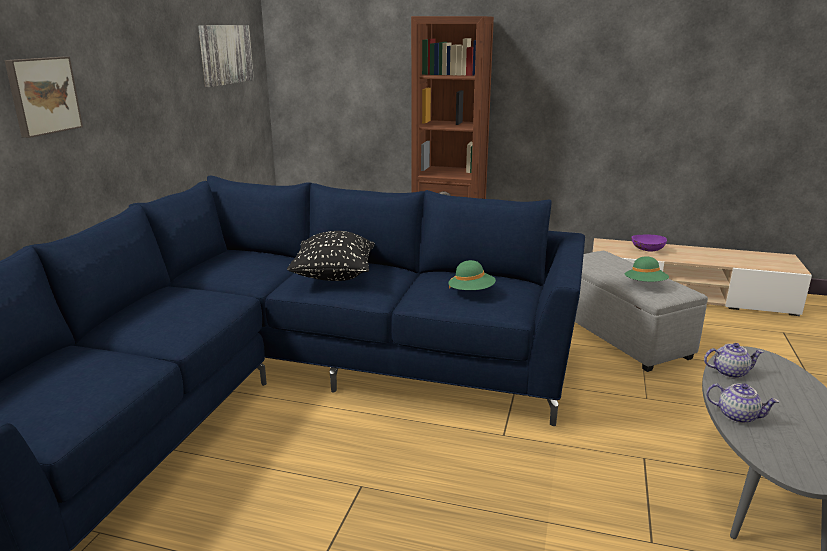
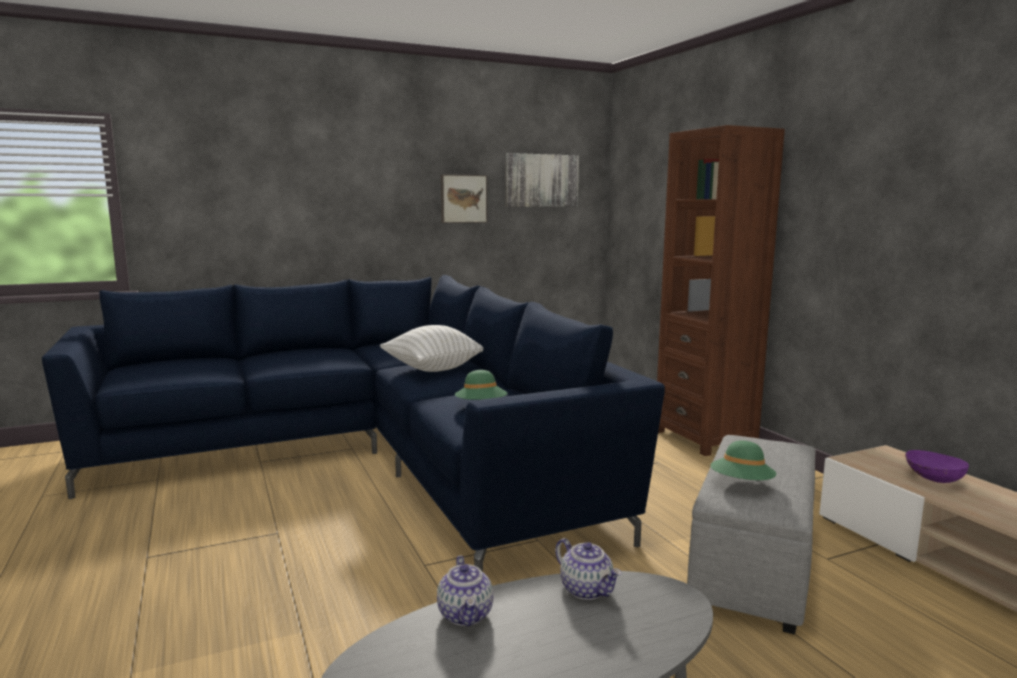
camera: 50 degrees right, 10 degrees down
picture [4,57,83,138] -> picture moved to [441,174,487,223]
black pillow [287,231,375,281] -> white pillow [380,325,483,372]

